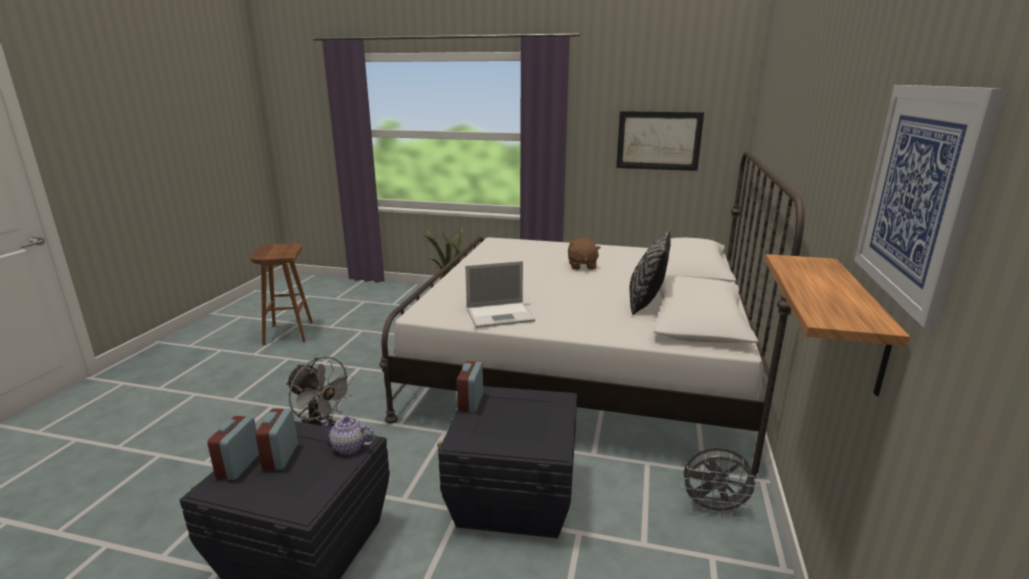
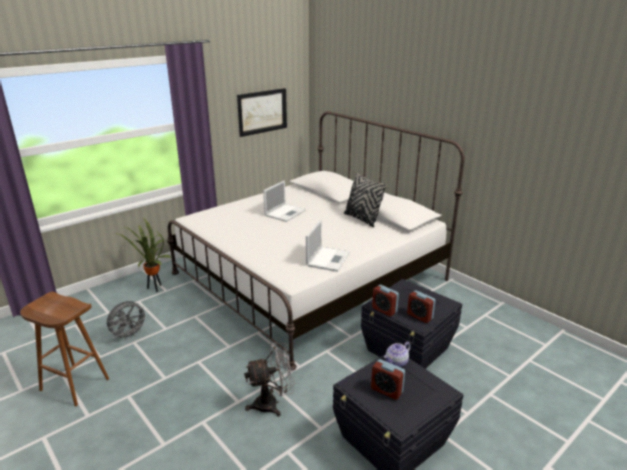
camera: 55 degrees left, 5 degrees up
alarm clock [207,416,259,480] -> alarm clock moved to [407,290,436,323]
brown plush toy [568,238,601,270] -> laptop [263,180,306,222]
grey fan [680,448,761,517] -> grey fan moved to [107,301,148,341]
shelf [765,254,910,396] -> none
picture [854,85,1008,329] -> none

